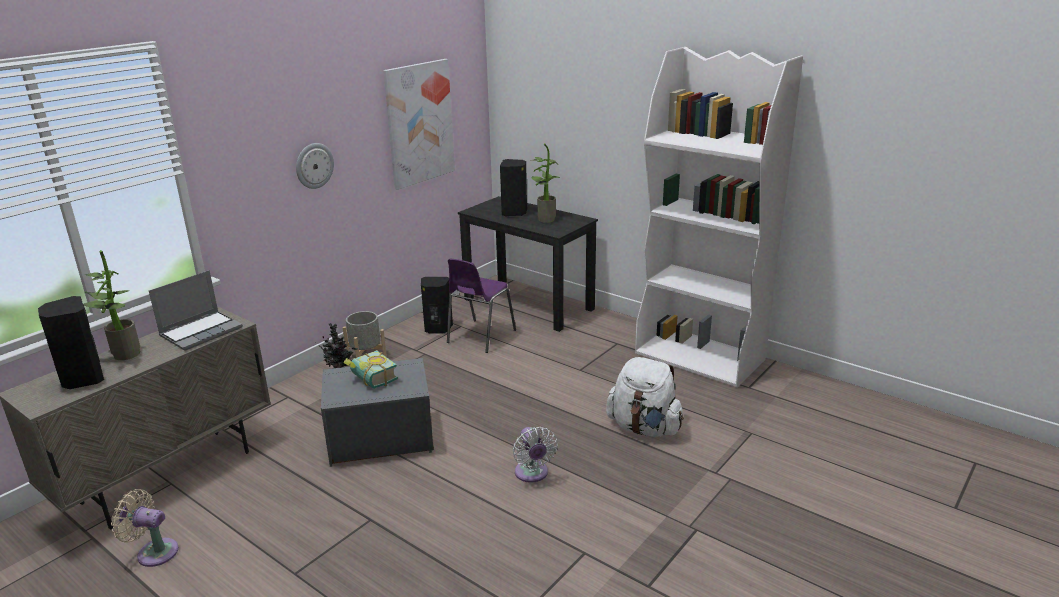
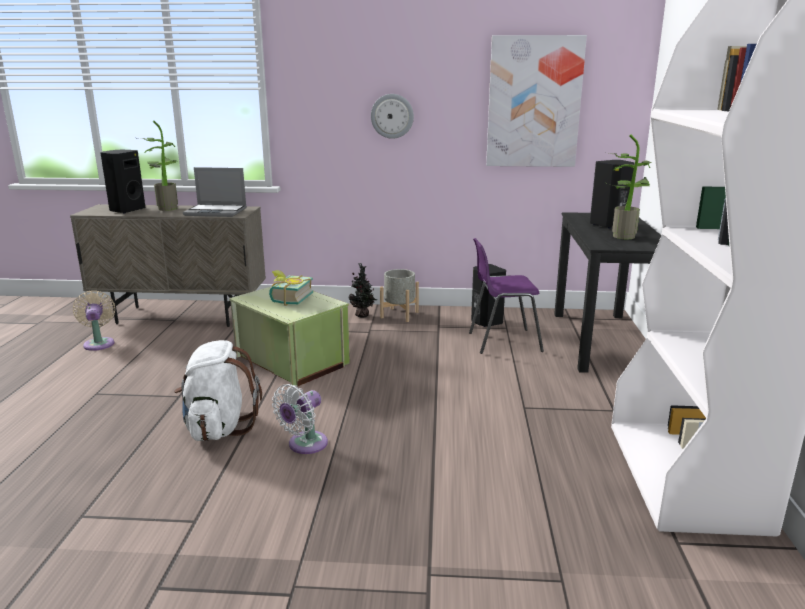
camera: 55 degrees right, 5 degrees down
grey storage box [321,358,434,467] -> green storage box [229,286,350,386]
white backpack [606,357,684,437] -> white backpack moved to [174,340,262,441]

